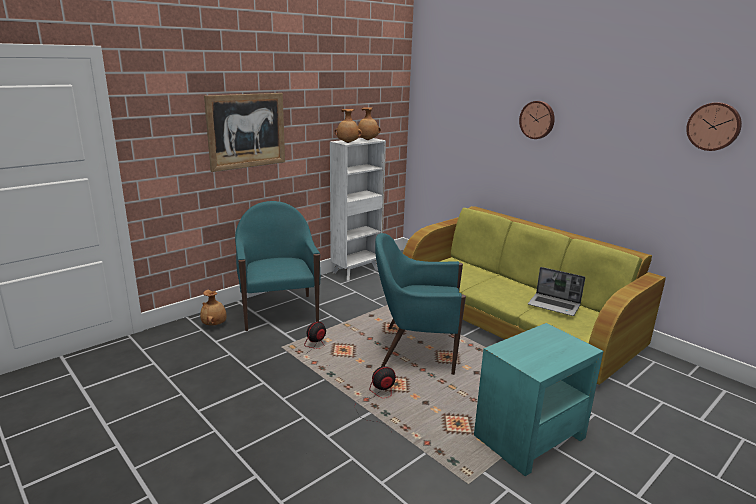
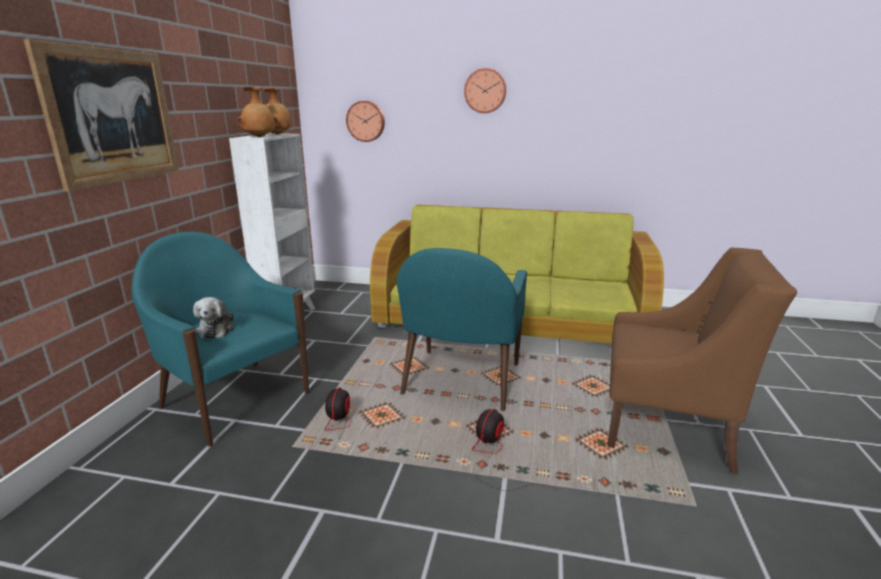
camera: 35 degrees left, 0 degrees up
brown vase [200,290,227,326] -> none
turquoise armchair [375,233,466,375] -> turquoise armchair turned 45 degrees counterclockwise [397,248,527,411]
turquoise side table [474,323,603,476] -> brown armchair [608,247,797,474]
laptop [528,267,585,316] -> none
wall clock [686,102,742,151] -> wall clock moved to [346,101,385,142]
none -> plush toy [193,297,234,339]

